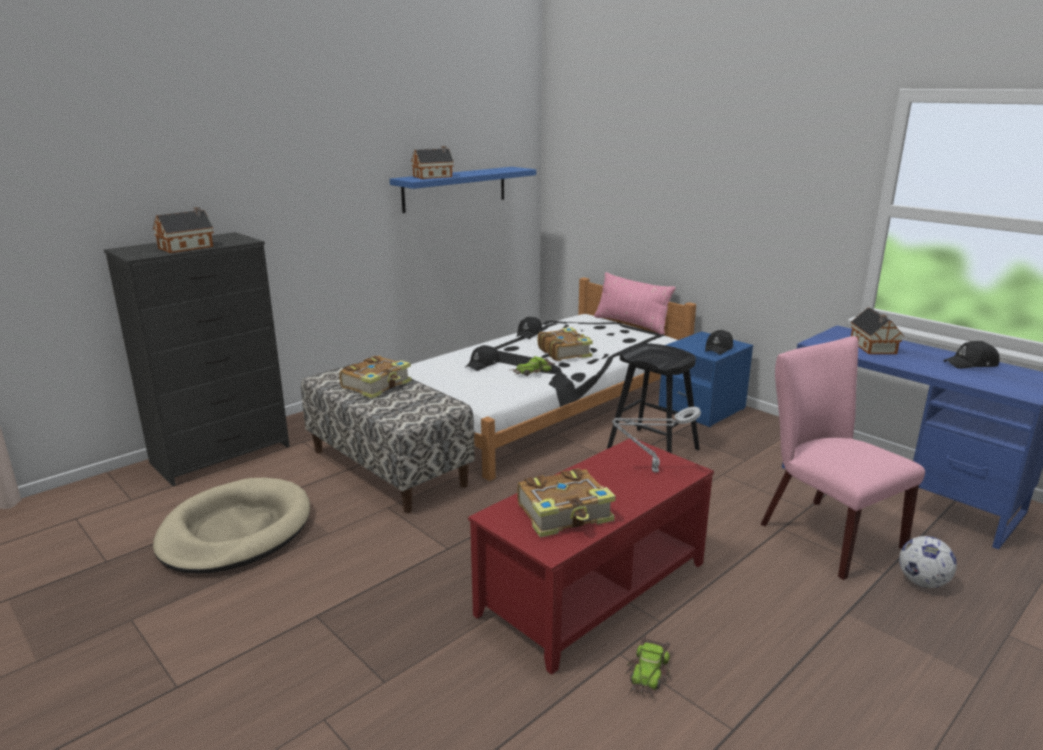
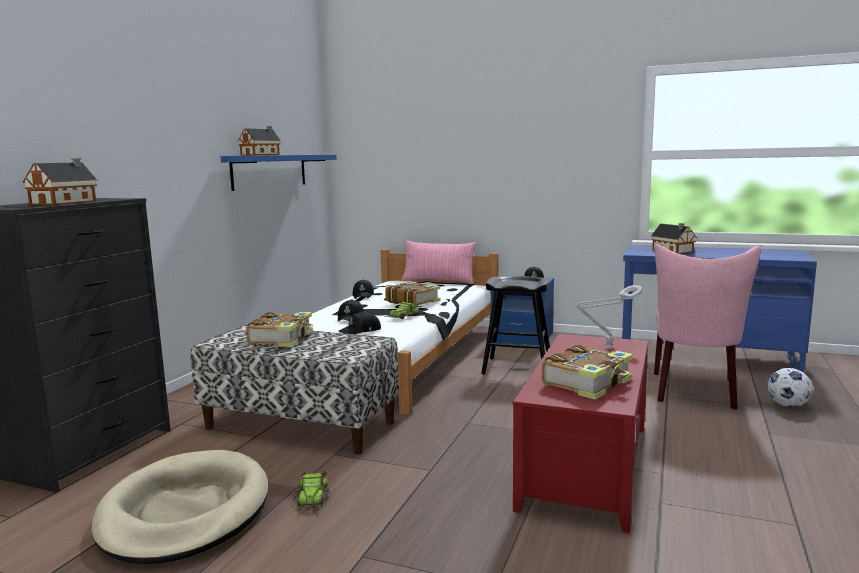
camera: 25 degrees left, 10 degrees down
toy car [626,636,670,699] -> toy car moved to [292,471,330,511]
pink chair [761,336,925,580] -> pink chair turned 105 degrees counterclockwise [654,244,761,409]
black cap [944,341,1000,369] -> black cap moved to [339,311,381,334]

